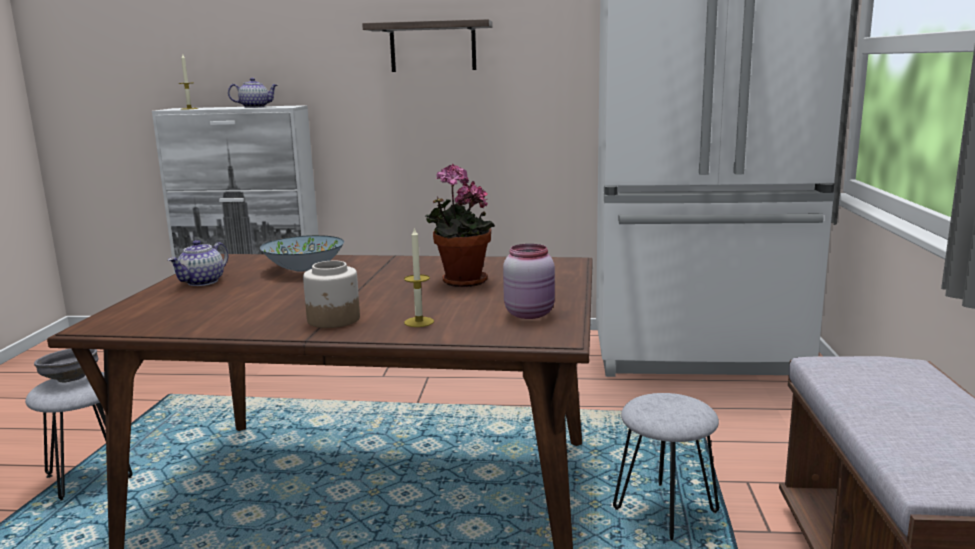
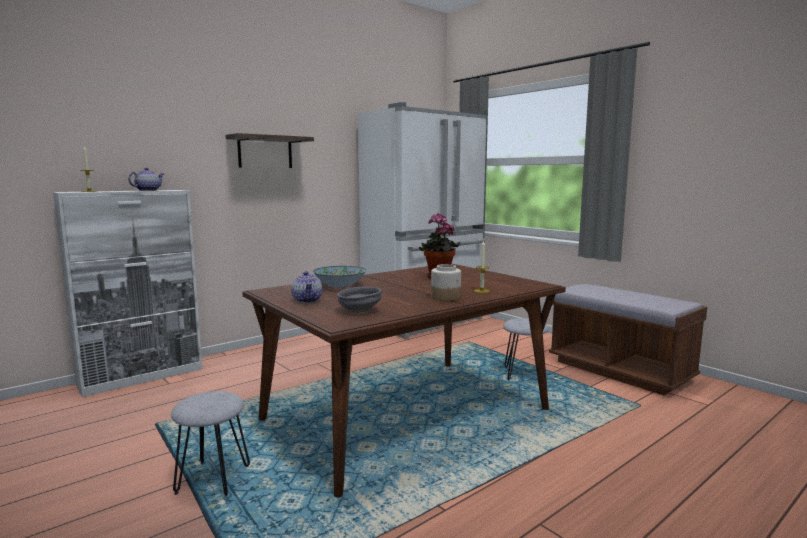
camera: 45 degrees left, 5 degrees down
grey bowl [34,349,99,383] -> grey bowl moved to [337,287,382,313]
pink jar [503,244,555,319] -> none

